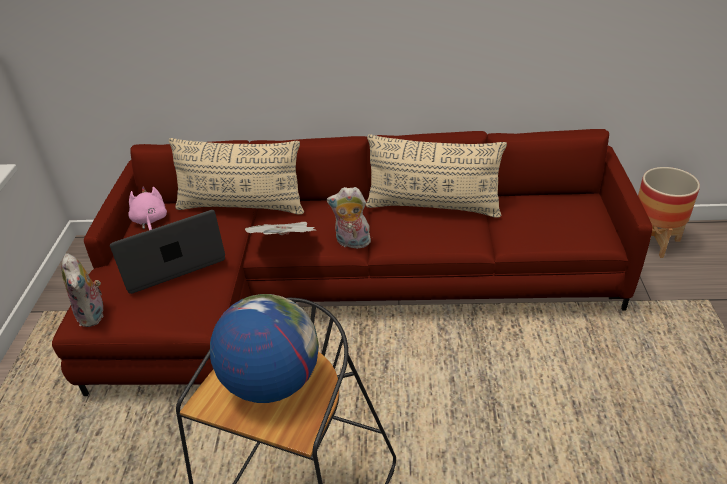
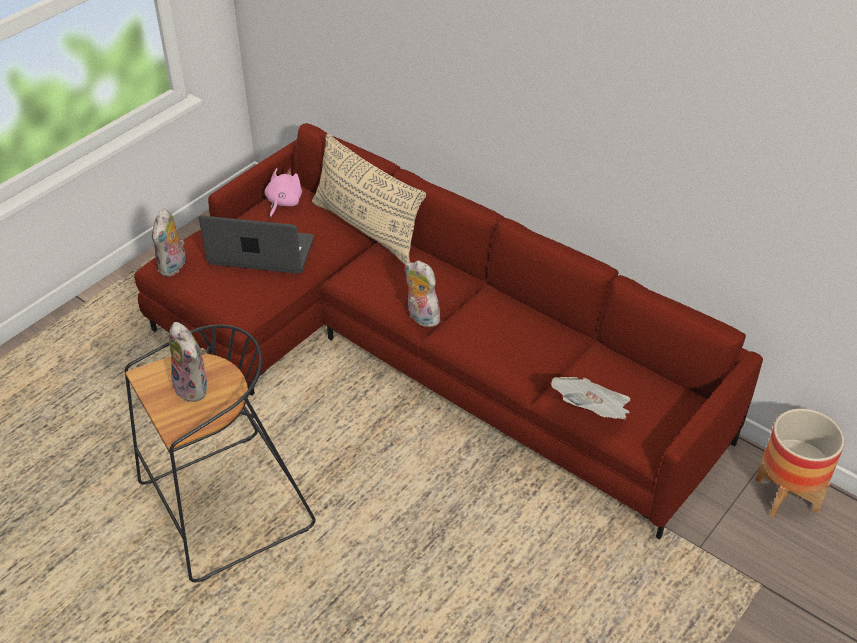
camera: 35 degrees right, 5 degrees up
globe [210,294,319,403] -> plush toy [169,322,207,402]
newspaper [245,222,315,235] -> newspaper moved to [551,377,630,420]
beige pillow [366,134,507,218] -> none

